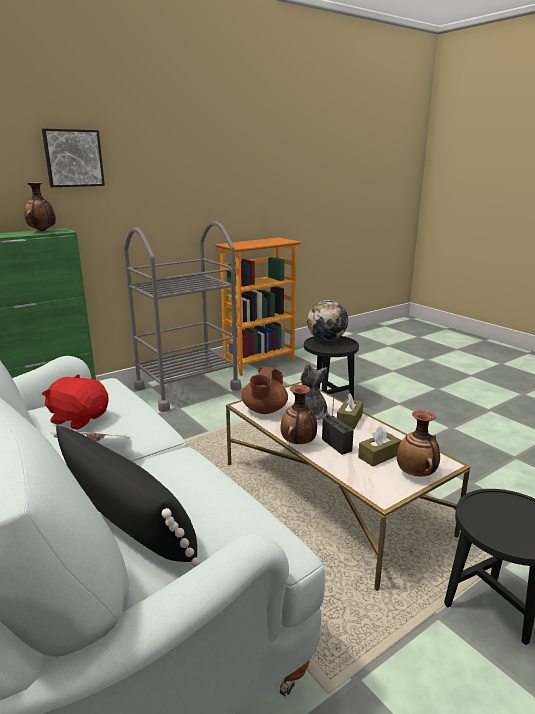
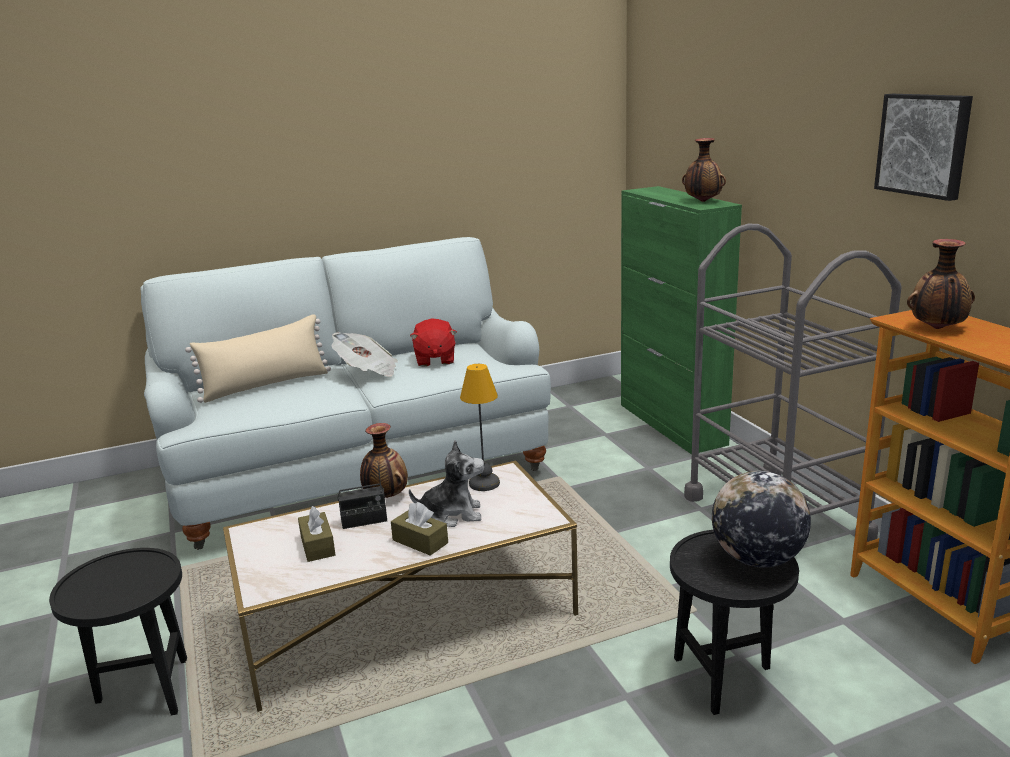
camera: 105 degrees right, 0 degrees up
picture [42,129,105,187] -> picture moved to [874,94,973,201]
red plush toy [42,374,109,430] -> red plush toy turned 135 degrees clockwise [410,319,457,367]
black pillow [53,426,200,567] -> beige pillow [185,314,331,403]
brown teapot [241,367,288,414] -> table lamp [460,364,500,491]
vase [397,410,440,476] -> vase moved to [907,239,975,329]

